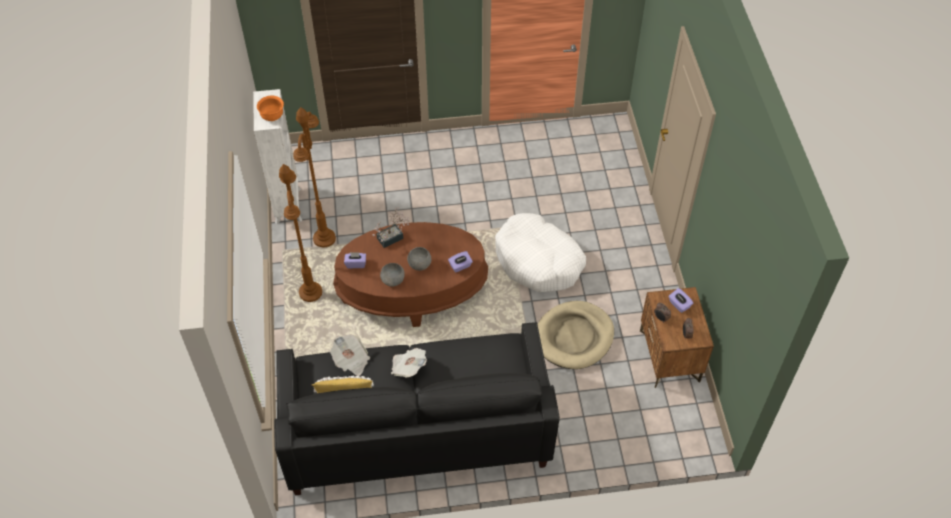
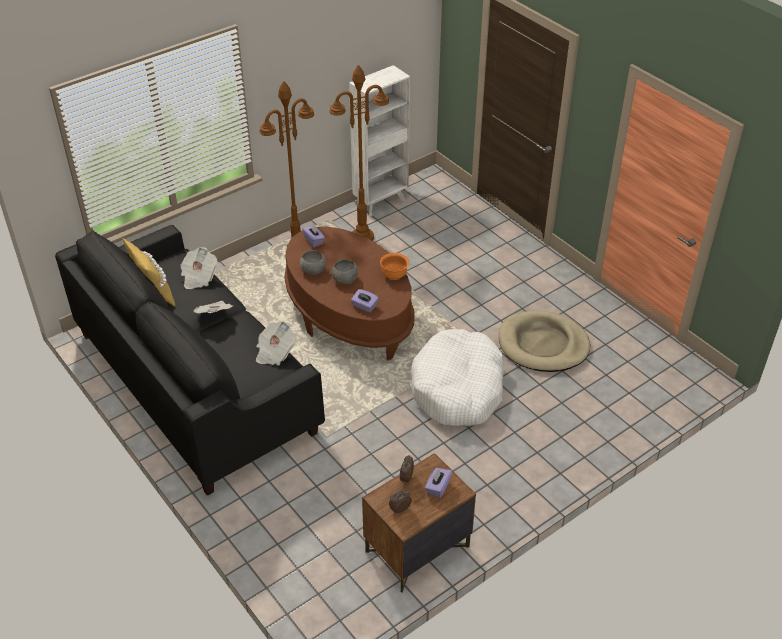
camera: 60 degrees right, 10 degrees down
orange bowl [257,95,284,121] -> orange bowl moved to [380,253,409,280]
potted plant [373,207,409,248] -> none
beige dog bed [537,301,614,369] -> beige dog bed moved to [499,311,590,372]
none -> newspaper [256,321,296,365]

